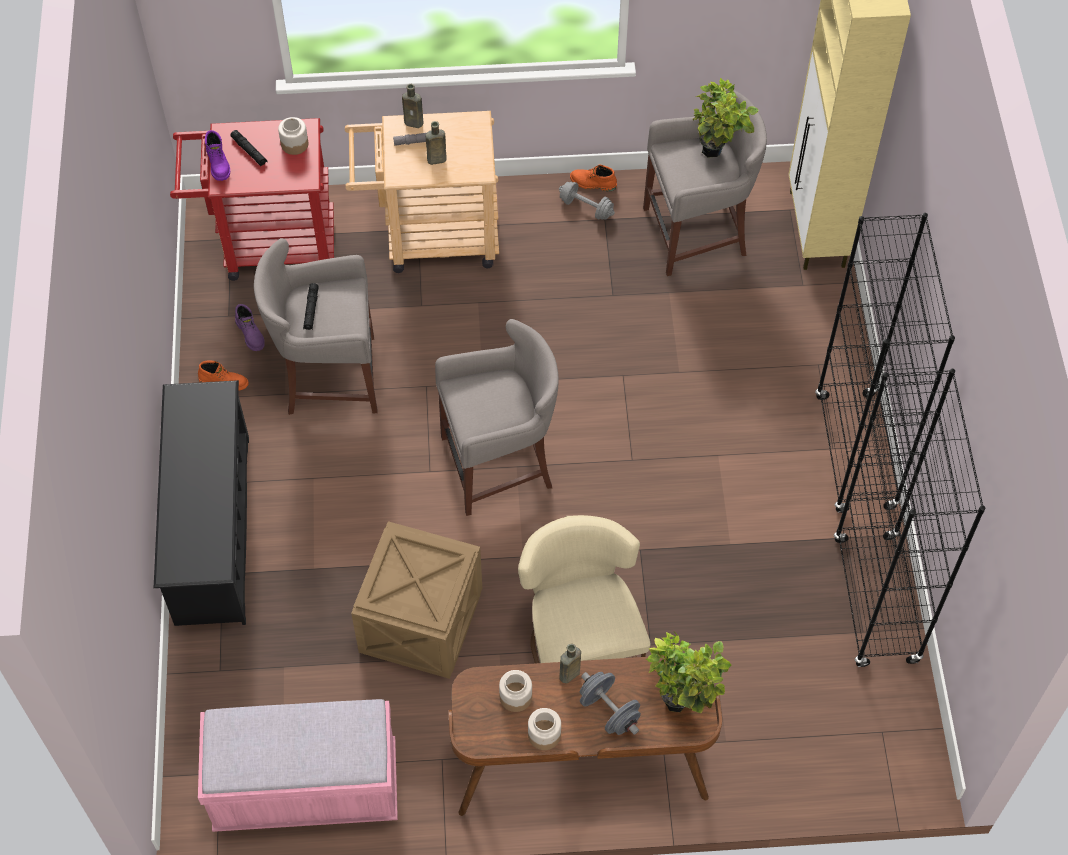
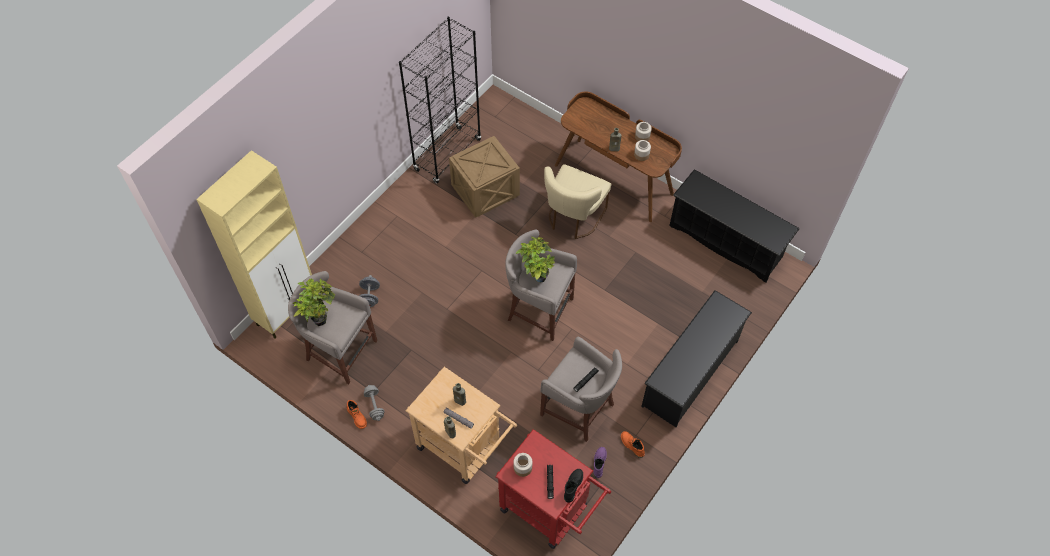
camera: 140 degrees left, 0 degrees up
pink bench [198,699,398,832] -> black shoe rack [669,169,800,282]
purple boot [205,130,230,181] -> black boot [564,469,583,503]
crate [351,521,482,679] -> crate moved to [449,136,520,218]
grey dumbbell [580,672,641,735] -> grey dumbbell moved to [359,275,380,307]
potted plant [646,632,731,713] -> potted plant moved to [516,237,555,283]
black bookcase [815,213,955,513] -> none

